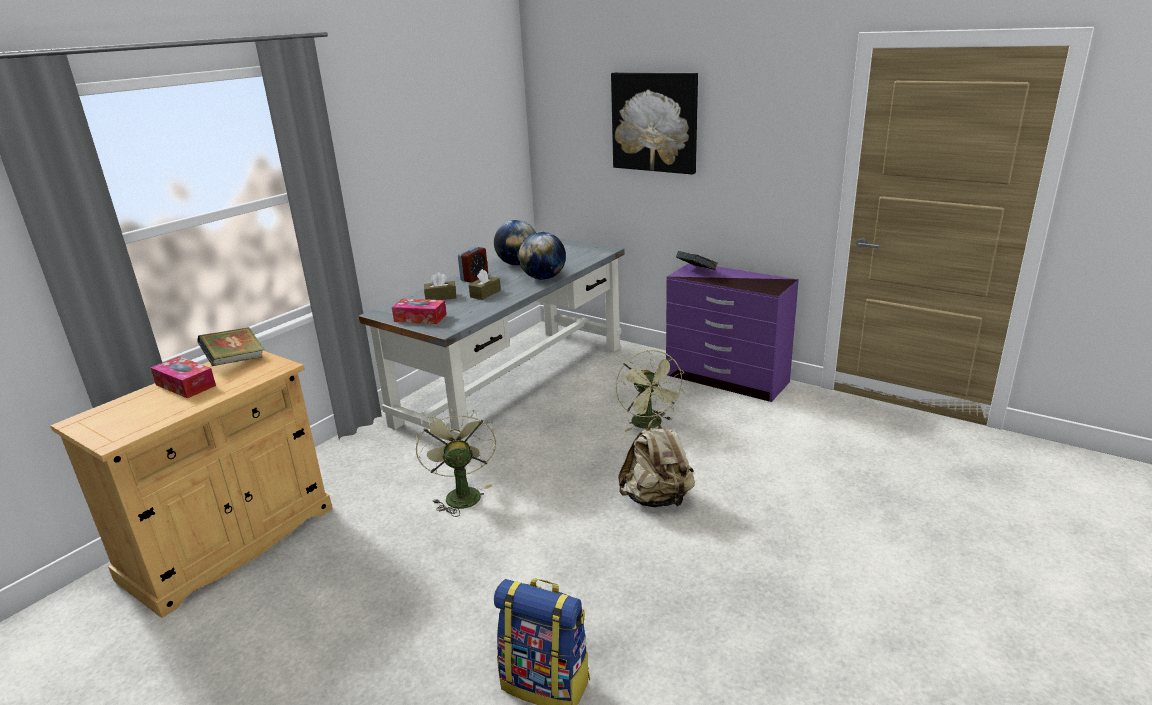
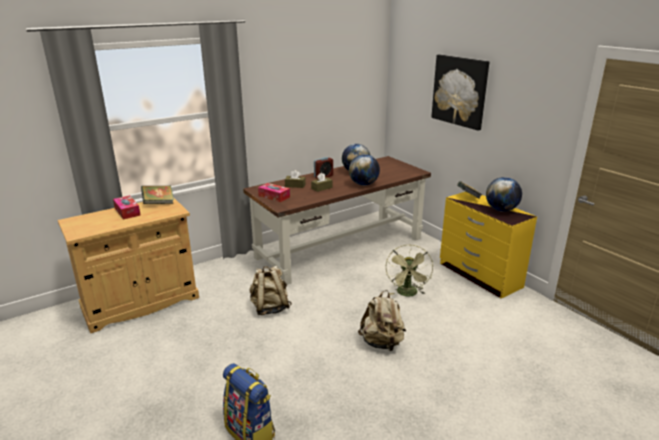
camera: 20 degrees right, 0 degrees up
grey desk [359,238,625,446] -> brown desk [243,156,431,285]
green fan [416,408,496,517] -> beige backpack [250,266,292,315]
purple dresser [666,263,799,402] -> yellow dresser [440,192,537,299]
none -> globe [486,177,522,212]

